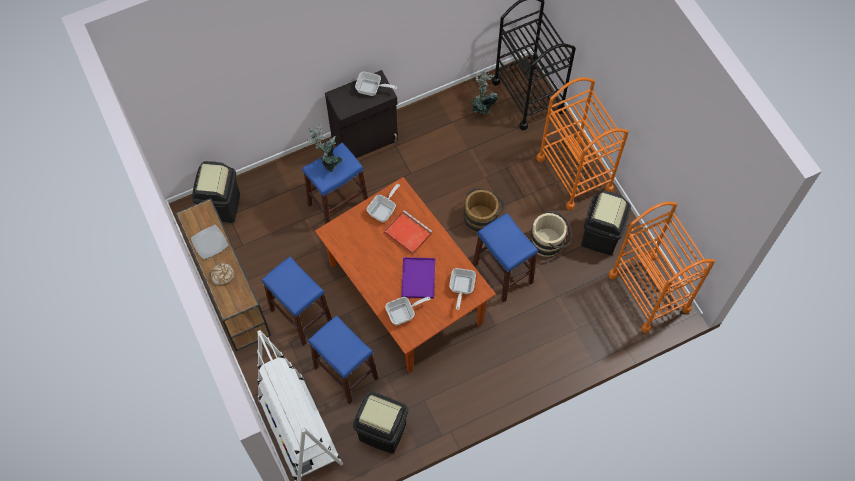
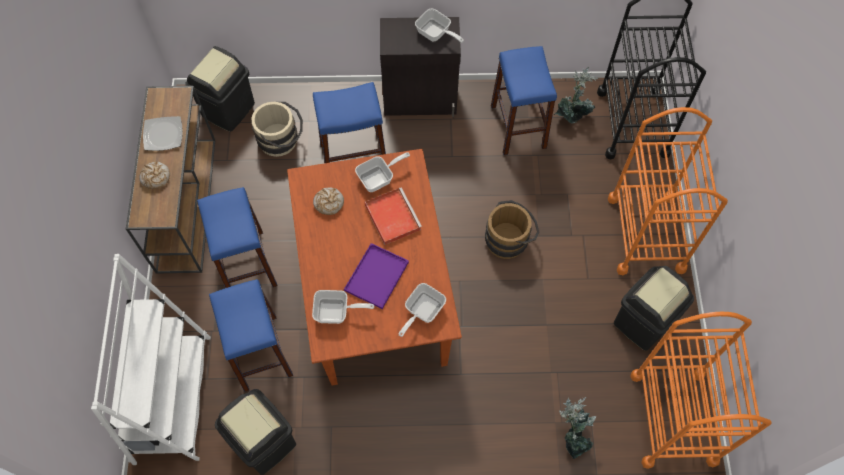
camera: 25 degrees right, 0 degrees up
potted plant [307,124,343,172] -> potted plant moved to [559,397,596,459]
blue stool [473,213,538,303] -> blue stool moved to [491,46,557,155]
beige bucket [530,211,572,257] -> beige bucket moved to [252,102,303,157]
none -> bread [313,188,344,215]

